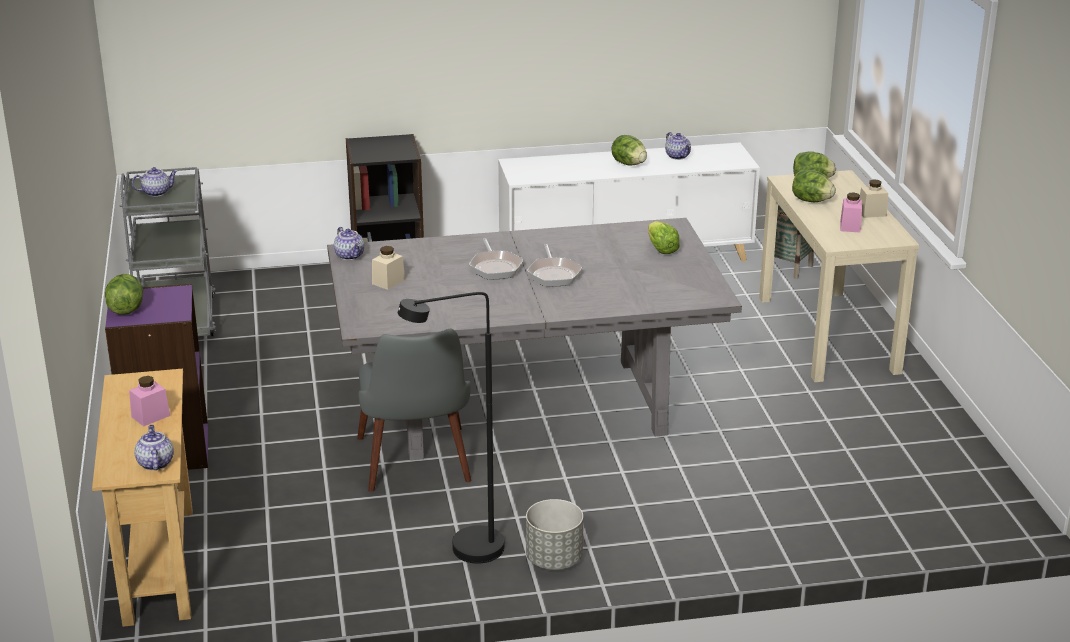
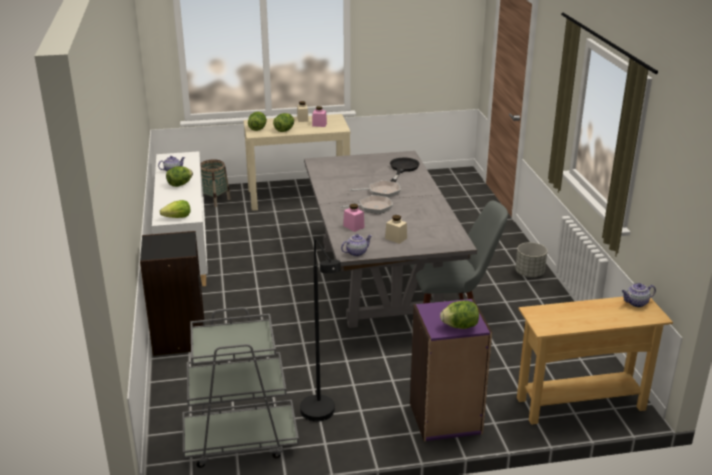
camera: 90 degrees left, 0 degrees up
pink jar [129,376,170,426] -> pink jar moved to [343,204,365,232]
teapot [132,167,178,197] -> none
black floor lamp [398,292,504,563] -> black floor lamp moved to [300,238,341,422]
lettuce [648,221,680,254] -> lettuce moved to [160,200,190,218]
none -> black frying pan [390,157,420,182]

